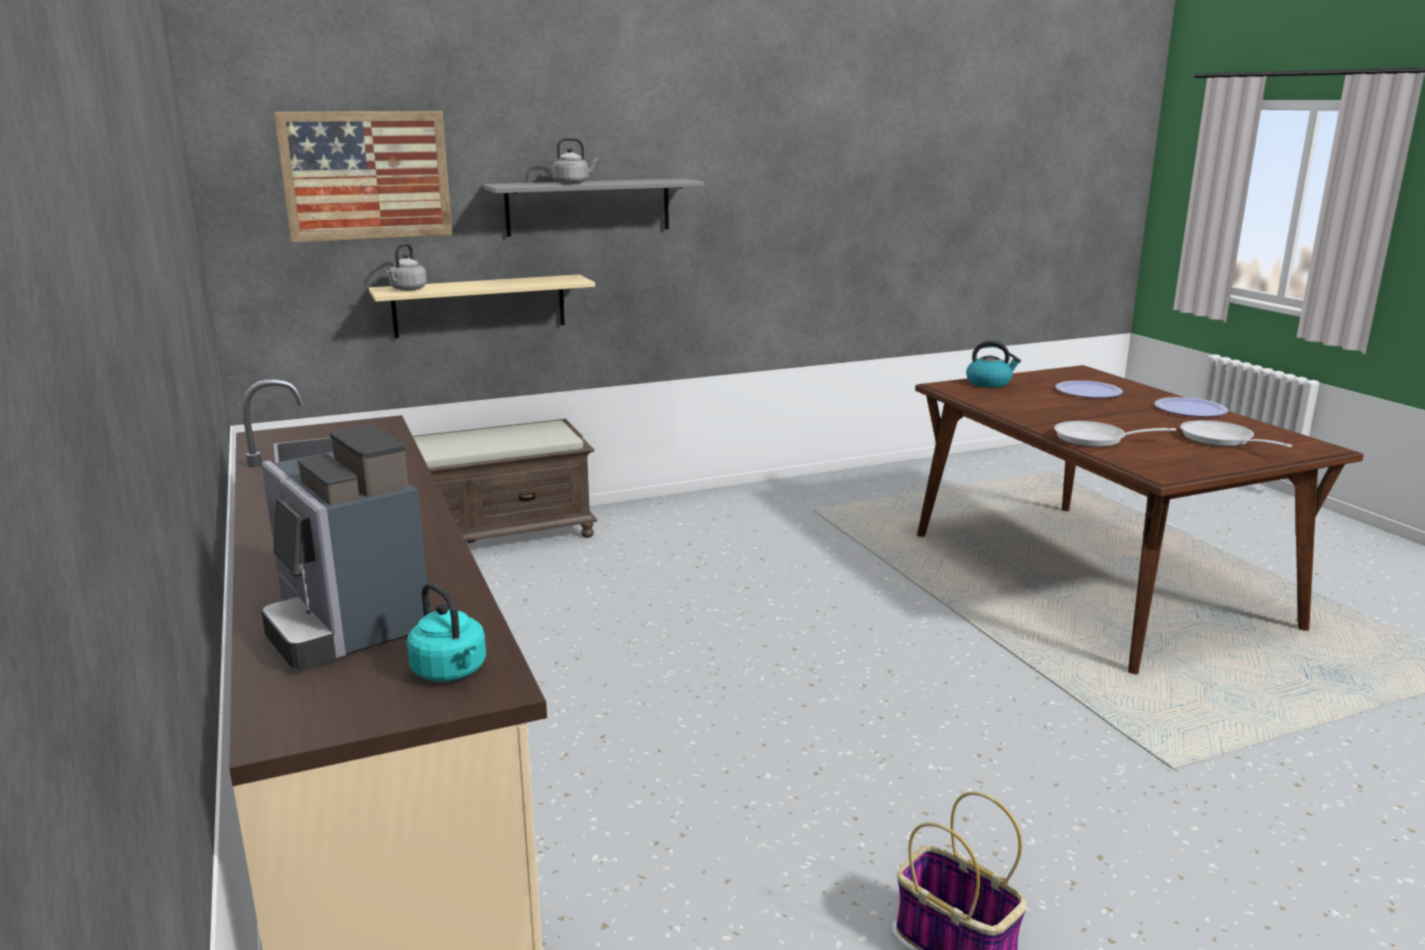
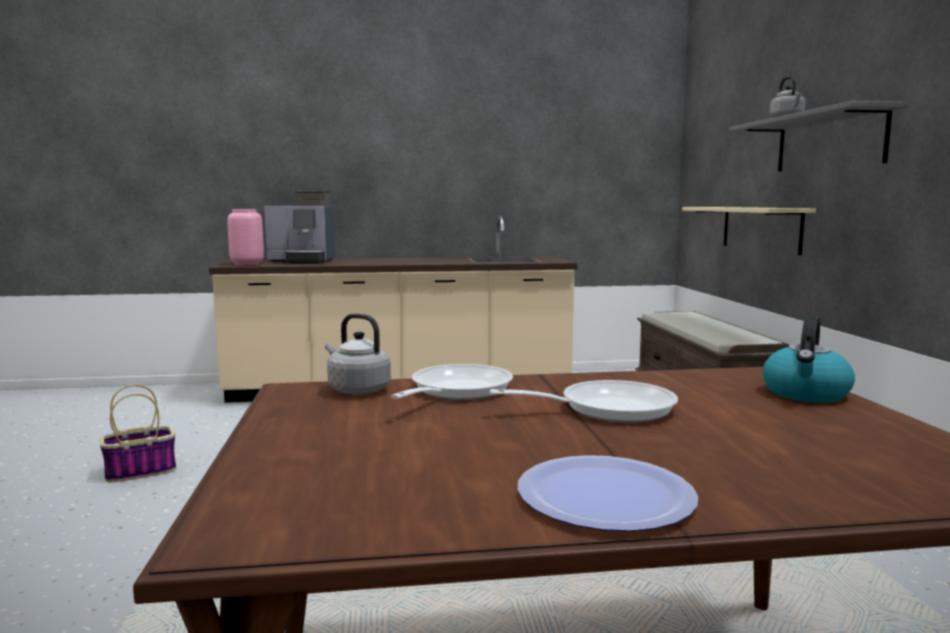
camera: 105 degrees right, 10 degrees down
coffee machine [261,424,427,668] -> coffee machine turned 150 degrees counterclockwise [264,191,336,264]
picture [274,111,452,242] -> none
grey kettle [386,243,427,291] -> grey kettle moved to [325,314,391,395]
turquoise kettle [407,583,486,682] -> pink vase [228,209,264,266]
plate [1055,381,1123,398] -> none
frying pan [1180,420,1292,447] -> frying pan moved to [489,380,678,423]

